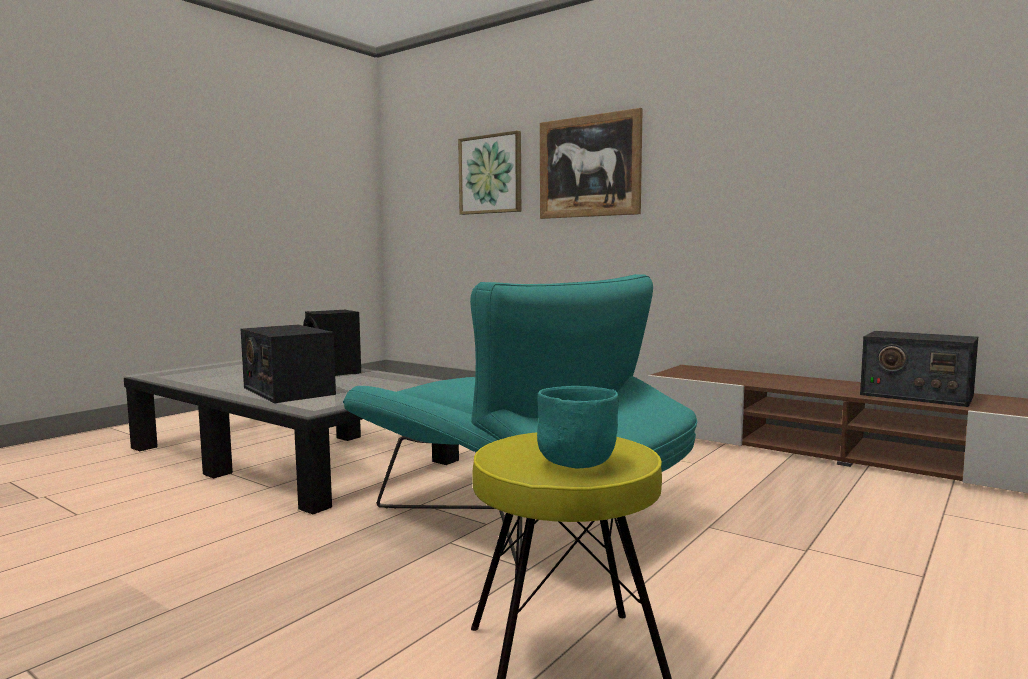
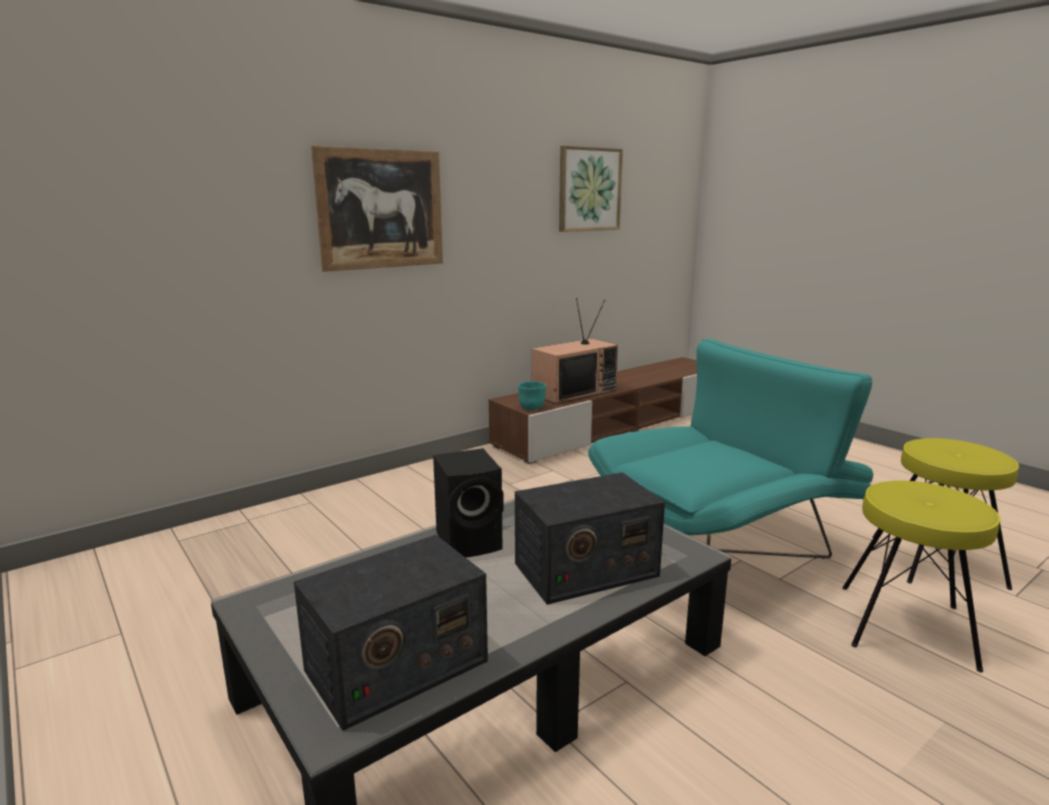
camera: 75 degrees left, 10 degrees up
picture [458,130,521,215] -> picture moved to [559,146,623,232]
turquoise bowl [537,386,619,468] -> turquoise bowl moved to [518,381,546,410]
radio [860,331,978,407] -> radio moved to [294,535,488,731]
none -> television [532,298,618,404]
none -> yellow stool [842,480,1000,673]

